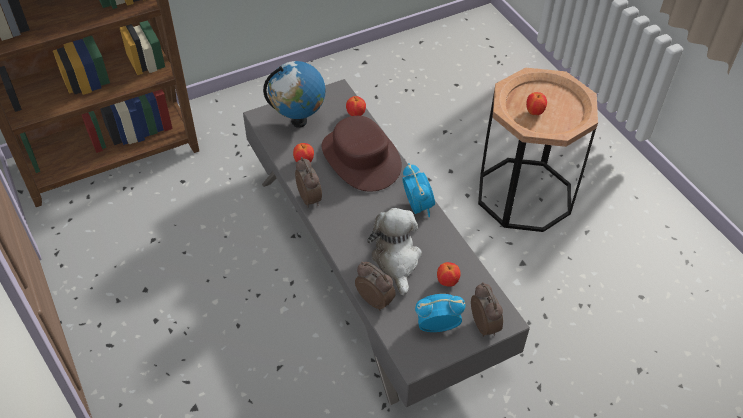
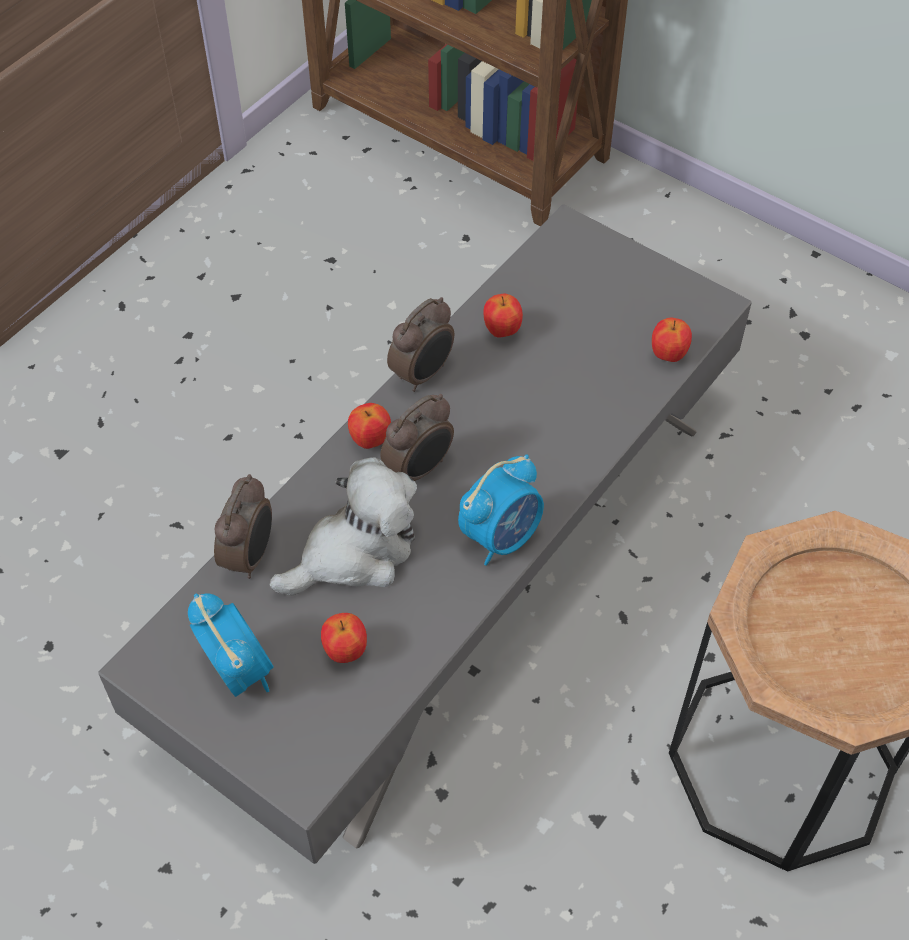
camera: 65 degrees right, 5 degrees up
globe [263,61,325,128] -> none
brown hat [322,116,402,192] -> none
alarm clock [471,282,503,337] -> alarm clock moved to [380,394,454,481]
apple [526,92,547,115] -> apple moved to [348,403,391,449]

